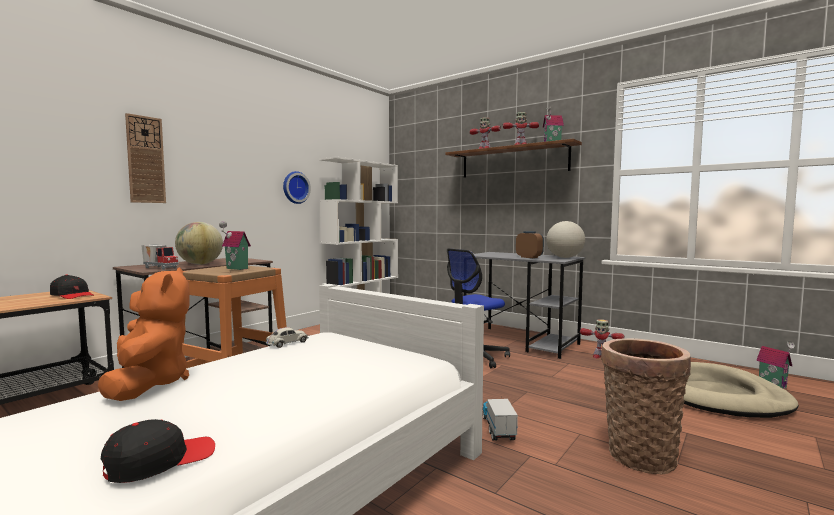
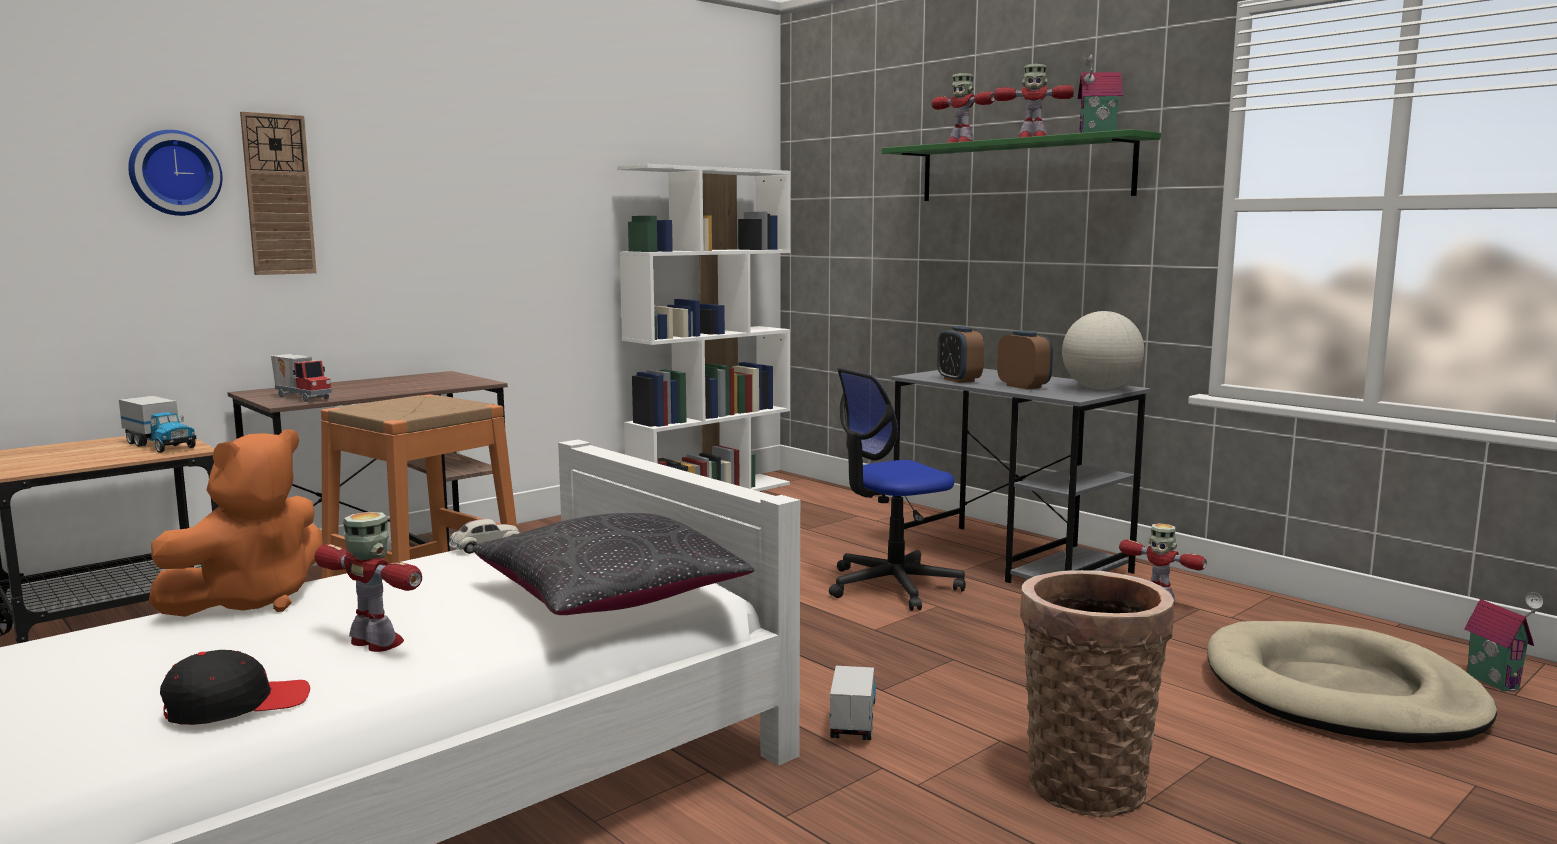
camera: 10 degrees right, 5 degrees up
black cap [50,275,94,299] -> toy truck [119,396,196,453]
orange plush toy [98,267,189,401] -> orange plush toy turned 45 degrees clockwise [149,430,323,617]
globe [175,222,223,265] -> none
toy house [219,221,251,270] -> none
wall clock [283,171,311,204] -> wall clock moved to [128,130,223,216]
brown shelf [446,139,582,178] -> green shelf [882,129,1161,201]
none -> toy robot [315,512,422,652]
none -> black pillow [473,513,755,615]
none -> alarm clock [937,326,984,383]

